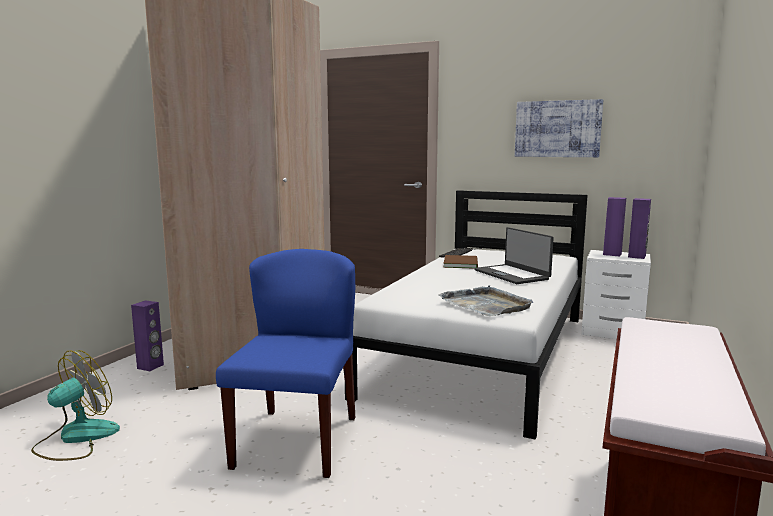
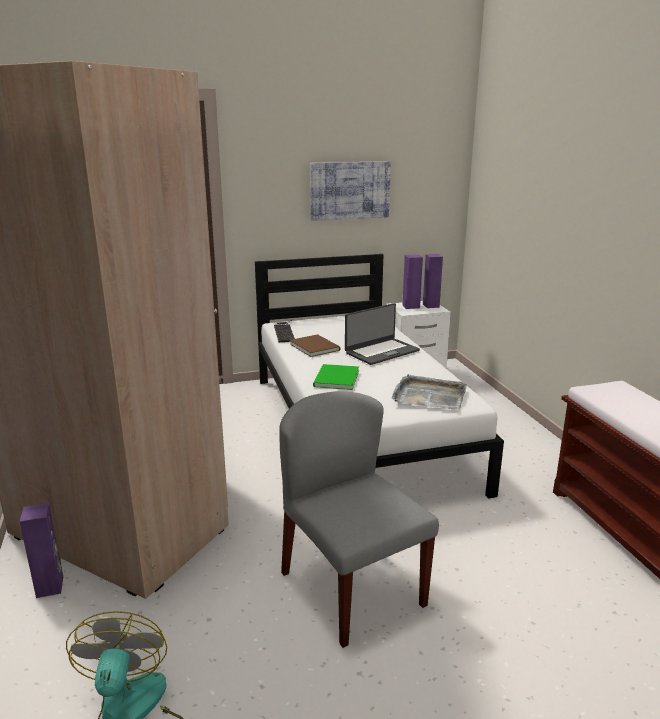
camera: 40 degrees left, 10 degrees up
blue chair [216,249,355,478] -> grey chair [279,391,439,648]
laptop [474,227,554,284] -> laptop turned 60 degrees counterclockwise [345,303,420,365]
none -> green book [313,364,359,390]

